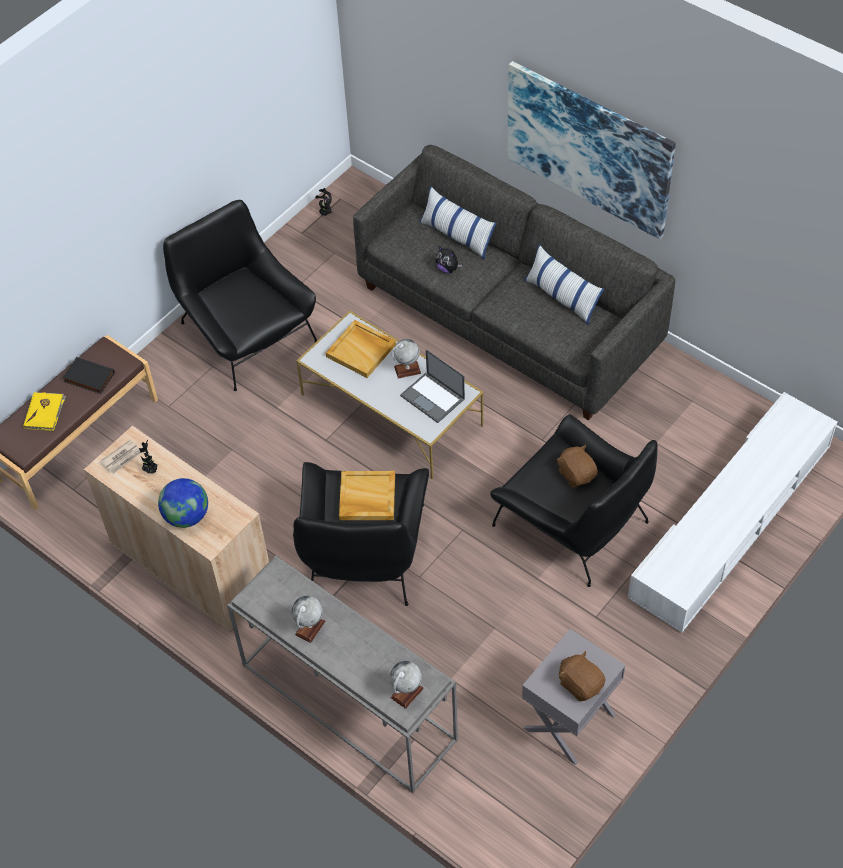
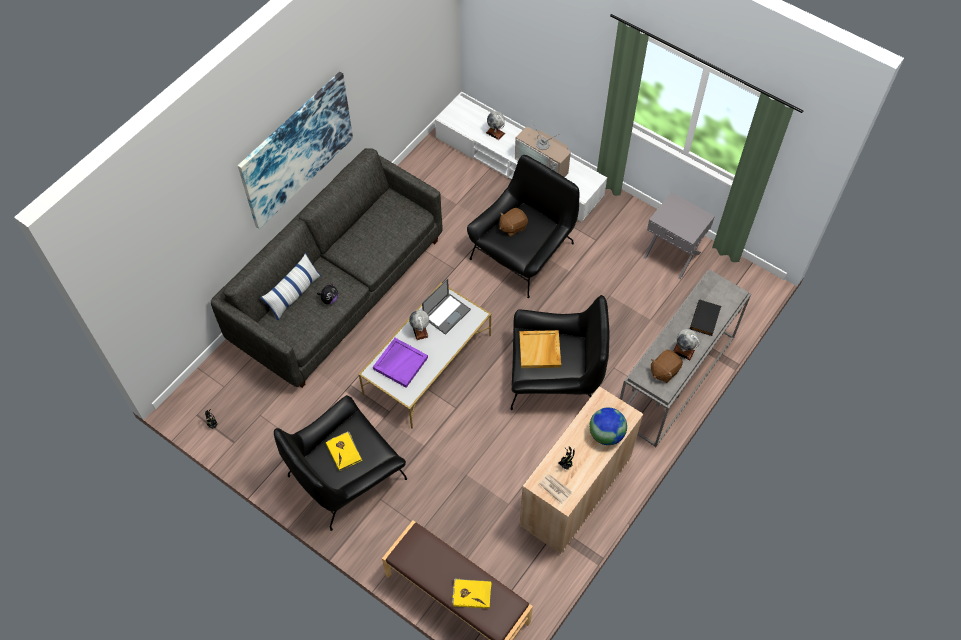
camera: 95 degrees left, 5 degrees up
black book [62,357,115,394] -> black book moved to [690,300,721,336]
beige tray [326,320,396,378] -> purple tray [373,338,428,388]
globe [390,661,424,709] -> globe moved to [486,111,505,140]
pillow [524,244,604,325] -> none
brown plush toy [559,651,606,701] -> brown plush toy moved to [651,350,683,383]
none -> yellow book [326,431,362,471]
none -> television [515,117,571,177]

